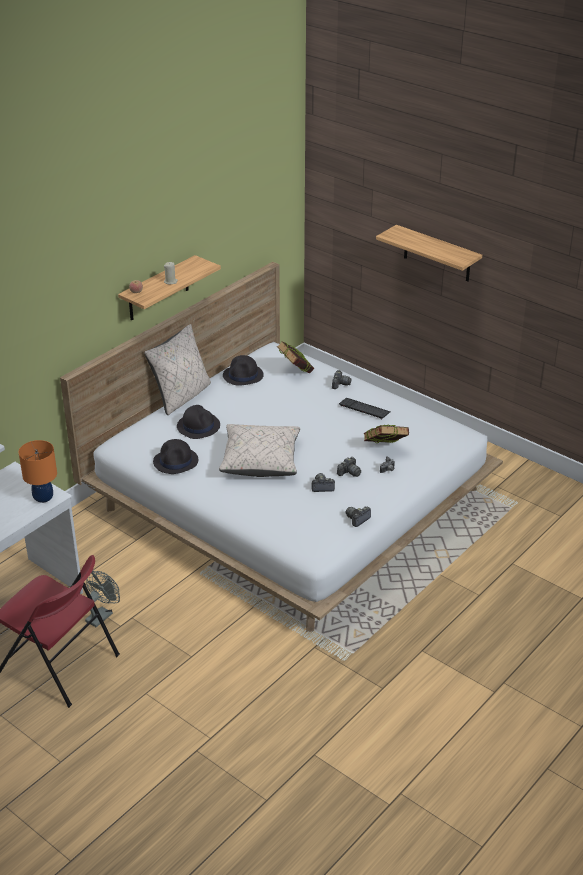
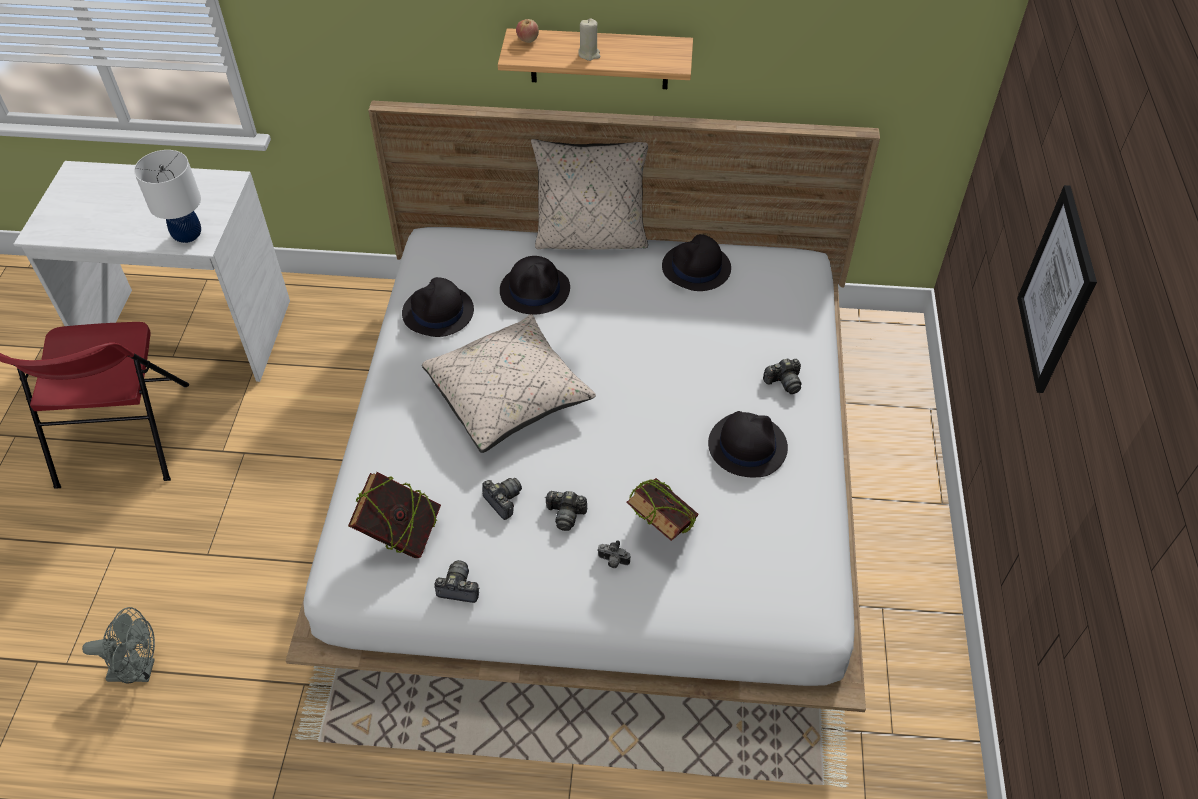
camera: 55 degrees right, 15 degrees up
orange table lamp [19,440,57,503] -> white table lamp [134,150,201,243]
grey fan [85,571,120,627] -> grey fan moved to [82,607,155,684]
book [277,341,314,374] -> book moved to [348,472,441,558]
keyboard [339,398,391,419] -> black hat [708,411,788,477]
shelf [376,225,482,281] -> picture [1017,185,1097,393]

